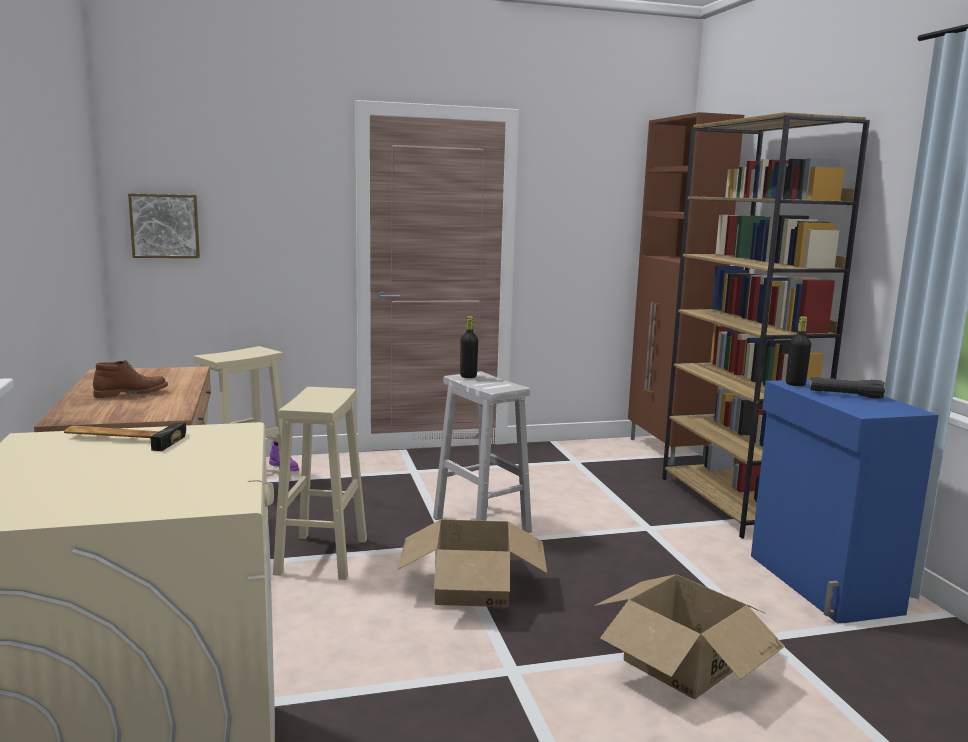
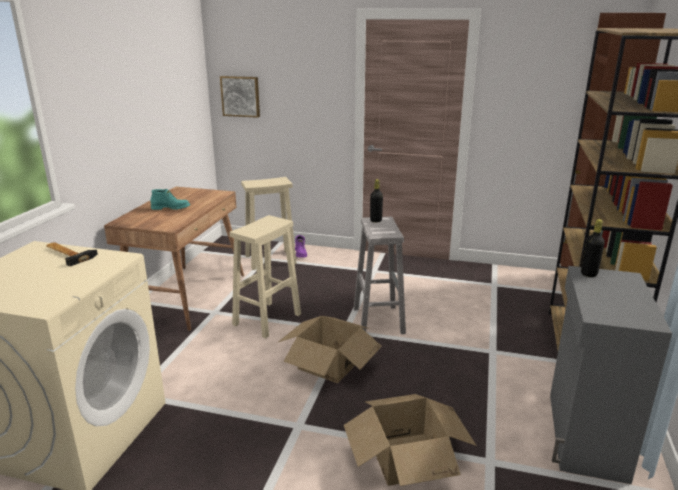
camera: 30 degrees right, 10 degrees up
brown boot [93,360,168,398] -> turquoise boot [151,189,190,210]
blue cabinet [751,378,939,624] -> grey cabinet [550,266,672,484]
black flashlight [810,377,885,399] -> none

